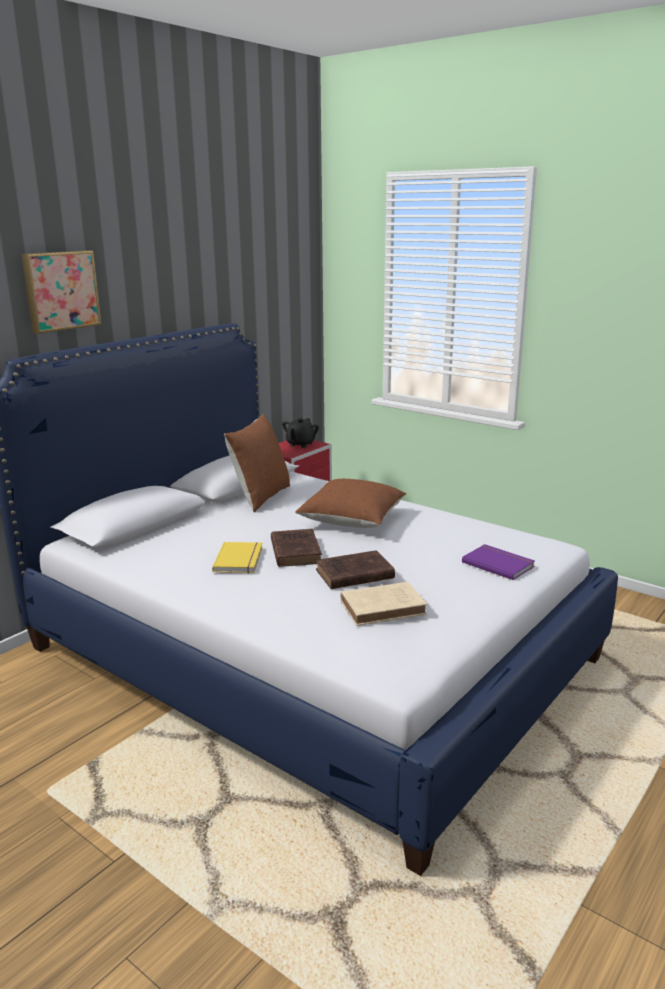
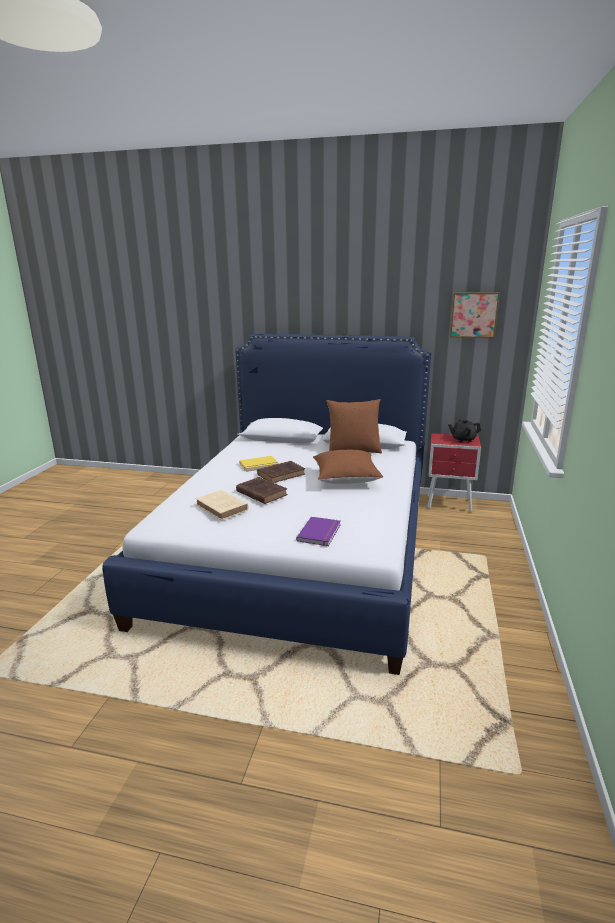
camera: 65 degrees right, 0 degrees up
picture [21,250,102,334] -> picture moved to [450,292,500,338]

